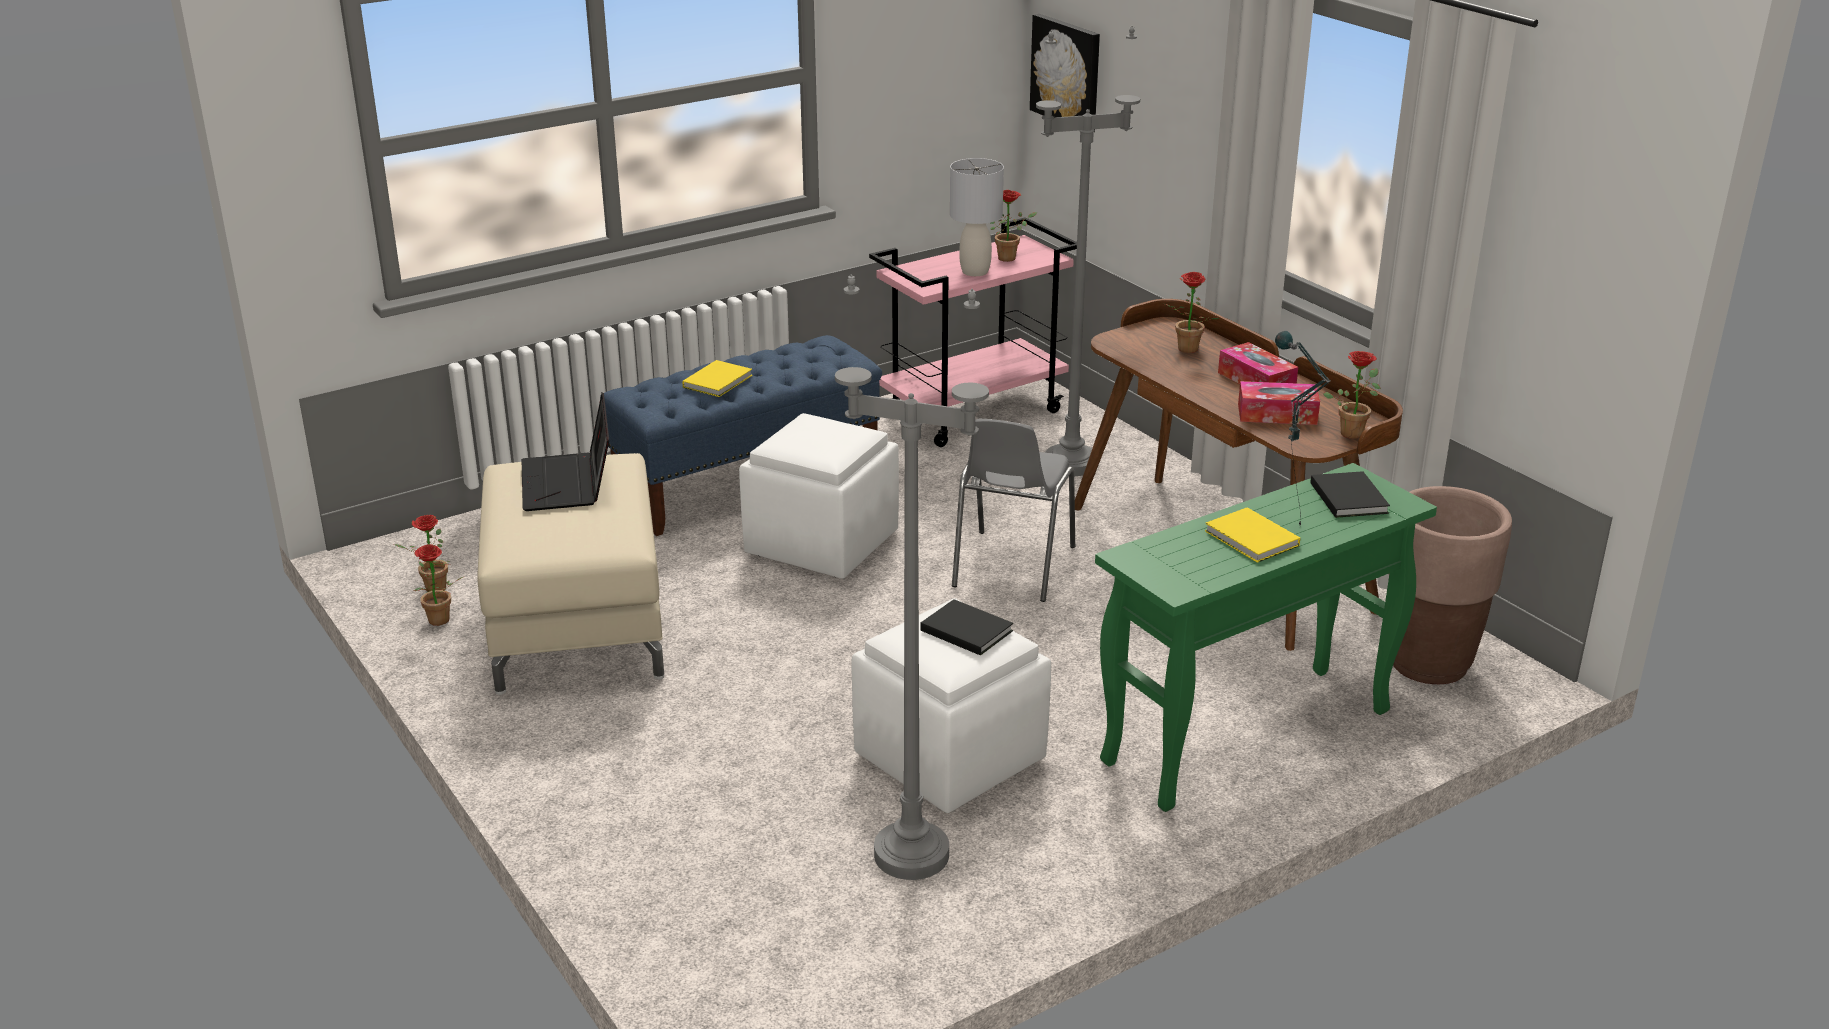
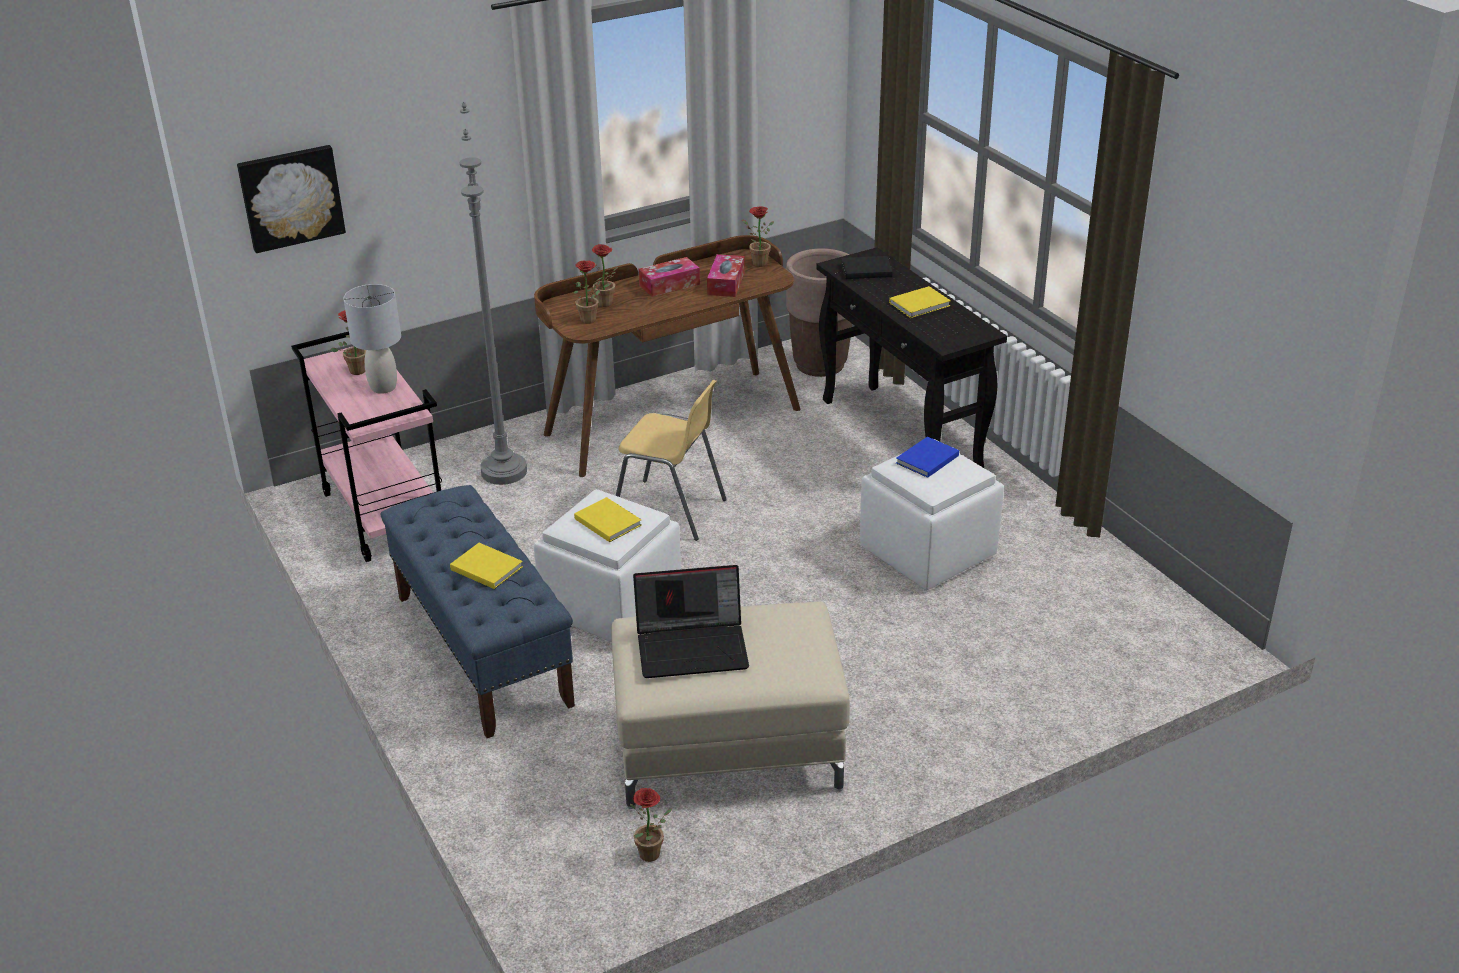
camera: 85 degrees left, 5 degrees up
potted plant [413,544,465,626] -> potted plant moved to [573,261,612,324]
grey floor lamp [835,275,989,880] -> none
black book [920,599,1013,655] -> blue book [896,437,959,478]
grey chair [952,419,1075,602] -> yellow chair [616,380,727,541]
green console table [1095,463,1437,812] -> black console table [816,247,1007,468]
table lamp [1275,331,1331,526] -> none
none -> yellow book [574,497,642,542]

